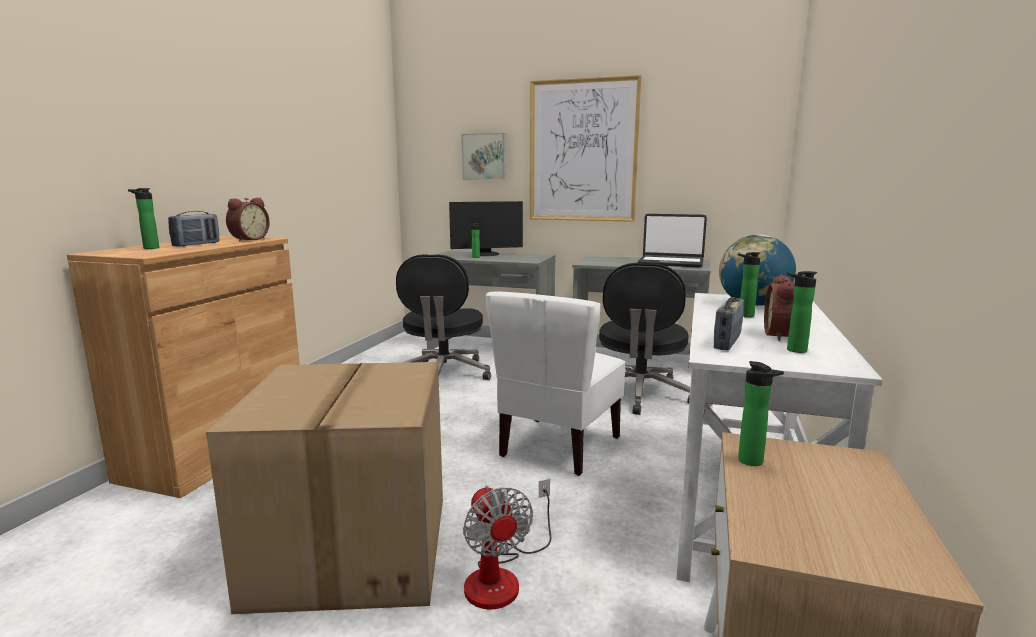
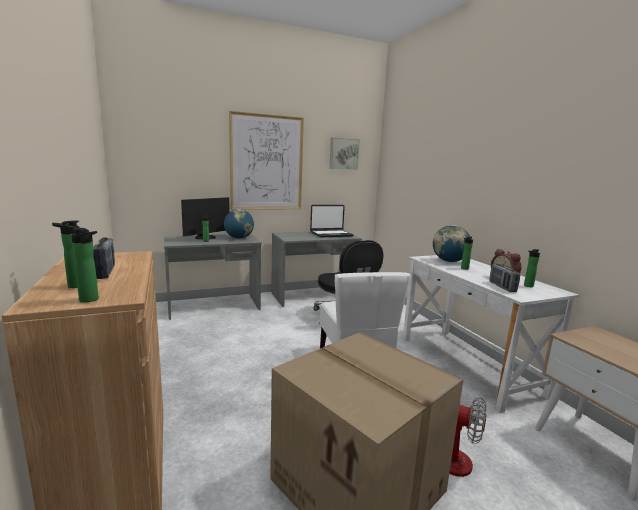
camera: 40 degrees left, 0 degrees up
alarm clock [226,198,270,242] -> none
black office chair [396,254,491,380] -> none
picture [461,133,506,180] -> picture moved to [329,137,360,170]
bottle [738,361,784,466] -> bottle moved to [71,228,99,303]
none -> globe [224,209,254,239]

